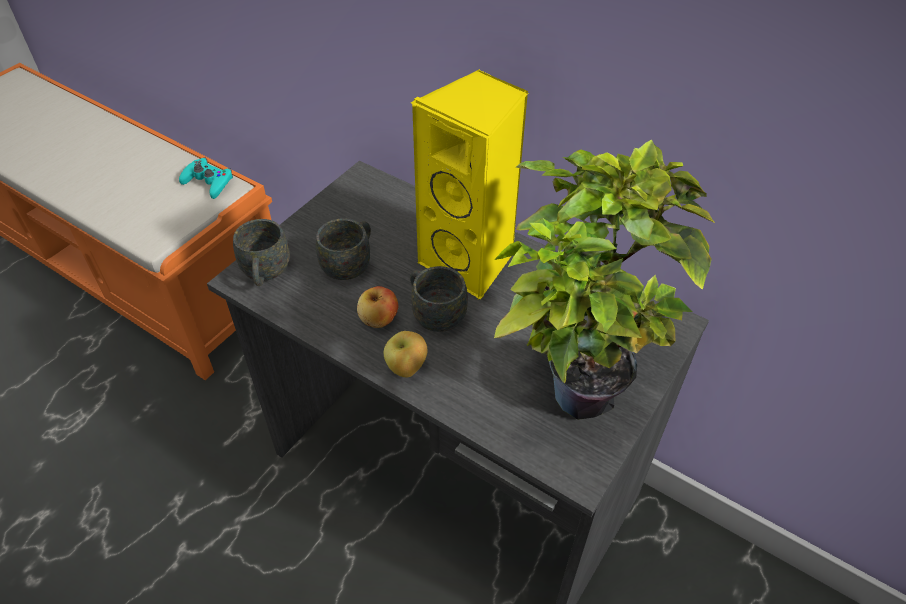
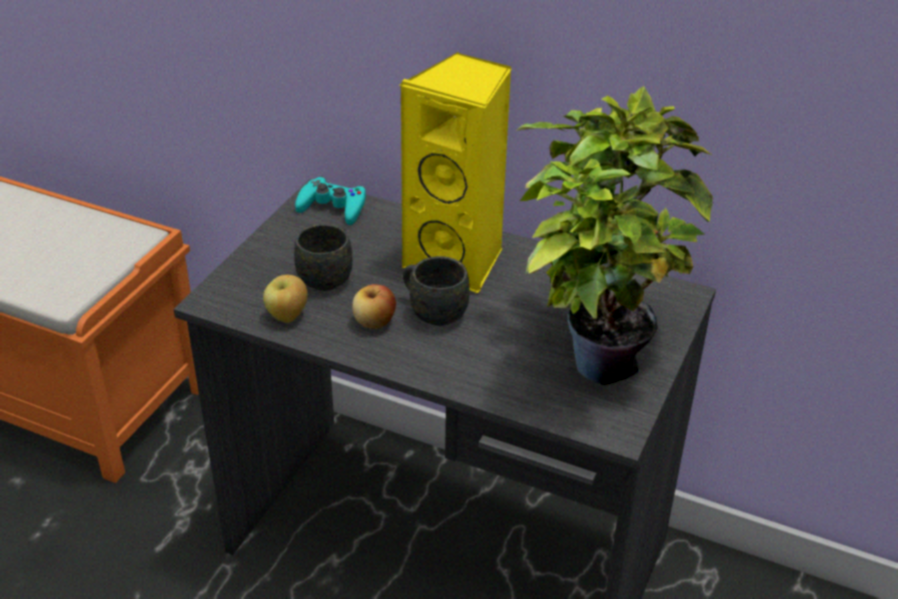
camera: 10 degrees left, 10 degrees down
turquoise game controller [179,157,233,199] -> turquoise game controller moved to [295,177,366,225]
grey mug [233,219,290,286] -> none
apple [384,331,428,377] -> apple moved to [263,275,308,323]

